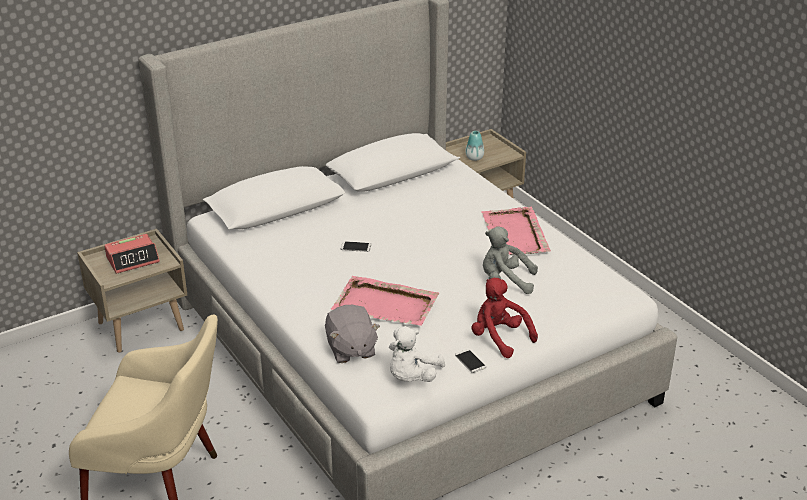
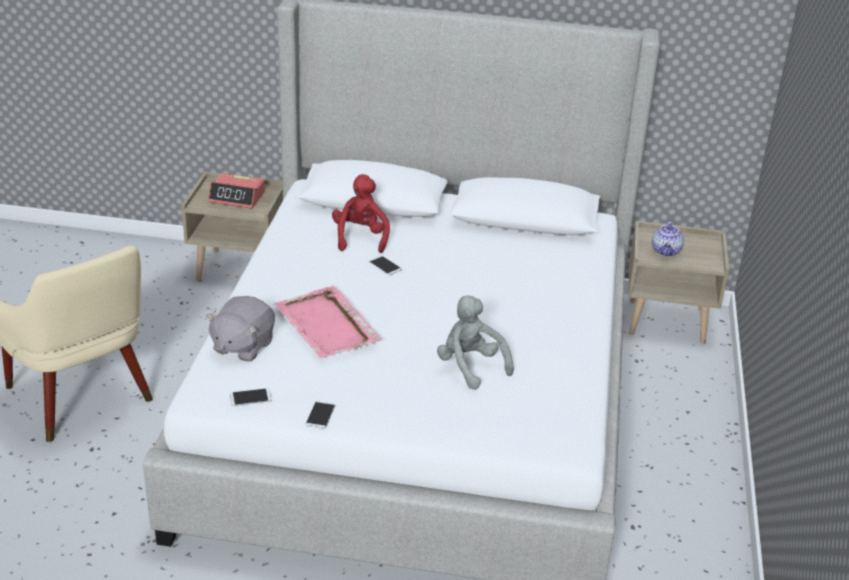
camera: 40 degrees right, 0 degrees up
white plush toy [389,326,445,382] -> phone [230,388,272,406]
vase [465,131,484,161] -> teapot [652,220,684,256]
red plush toy [471,278,538,358] -> red plush toy moved to [332,174,390,253]
pink tray [481,207,551,255] -> none

